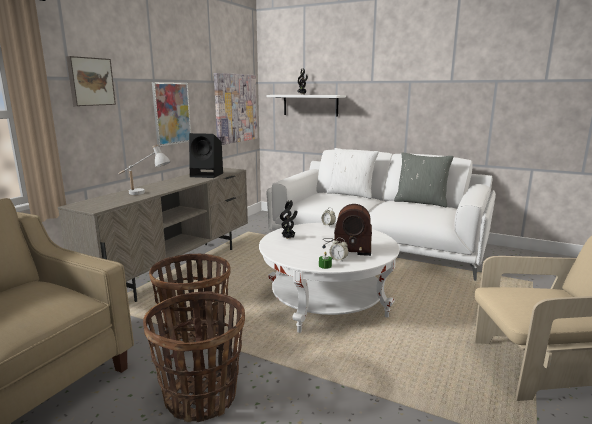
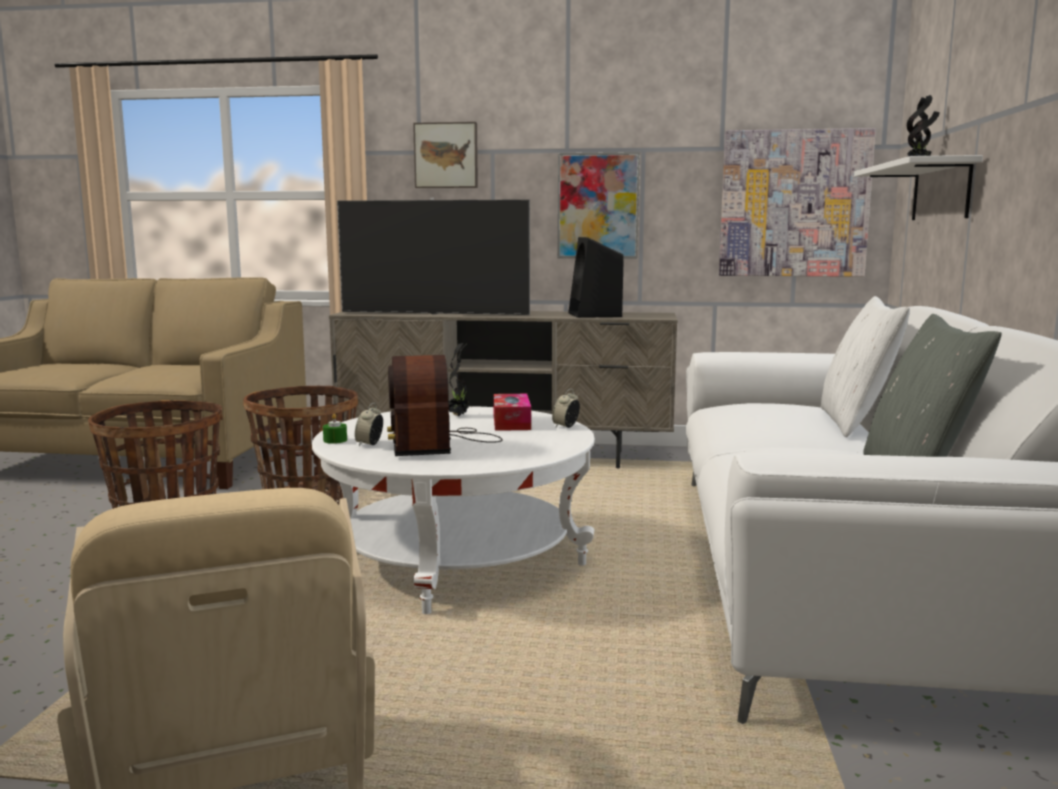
camera: 70 degrees right, 5 degrees down
white table lamp [118,144,170,195] -> television [337,197,530,315]
none -> tissue box [493,394,531,431]

